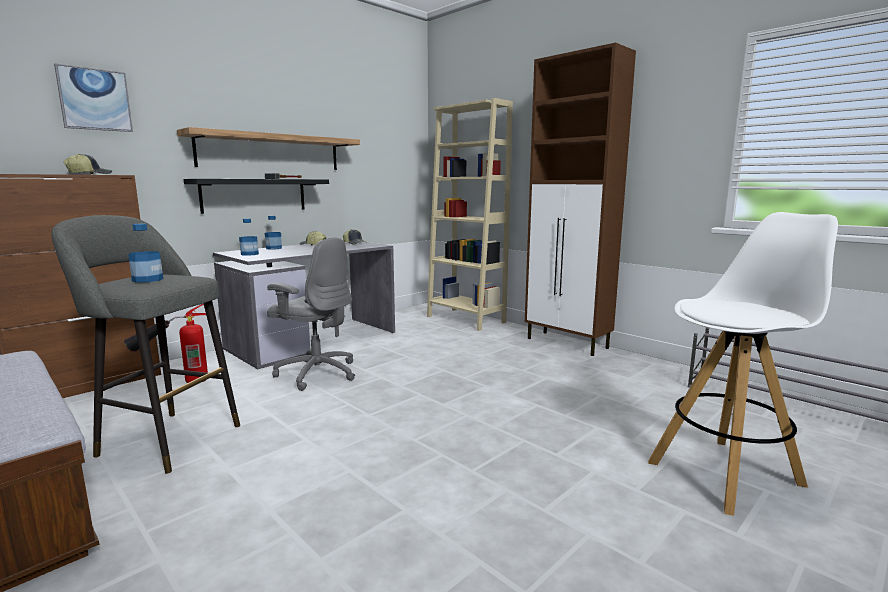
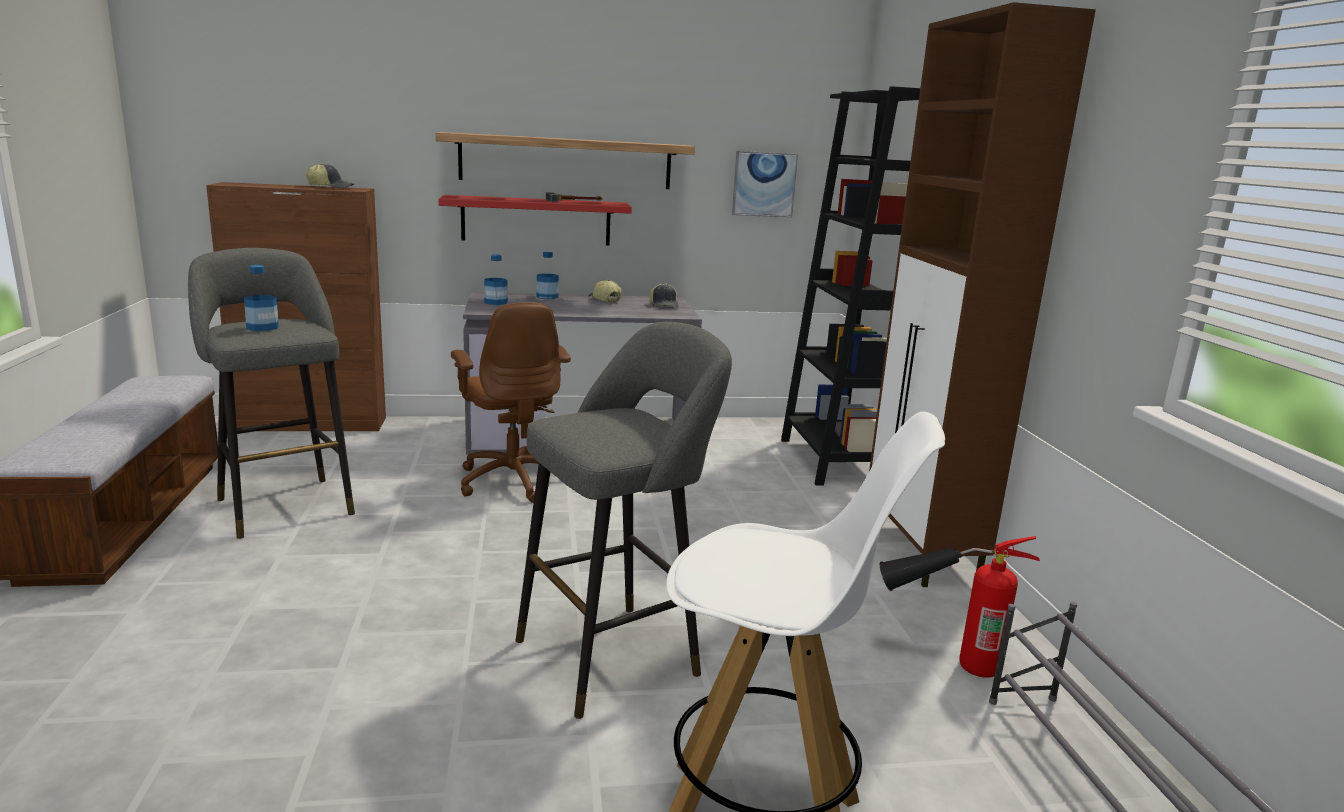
camera: 35 degrees right, 5 degrees up
picture [54,63,133,132] -> picture moved to [732,151,798,218]
fire extinguisher [124,304,208,383] -> fire extinguisher moved to [880,536,1040,678]
black shelf [183,179,329,214] -> red shelf [438,195,632,246]
grey office chair [267,237,355,391] -> brown office chair [451,302,571,503]
beige bookcase [427,98,513,331] -> black bookcase [781,86,920,486]
none -> grey stool [516,322,732,719]

